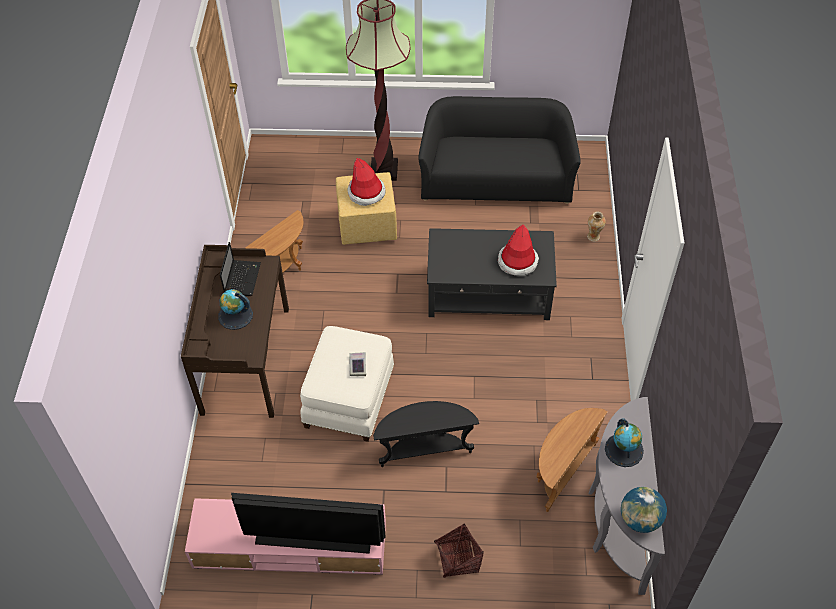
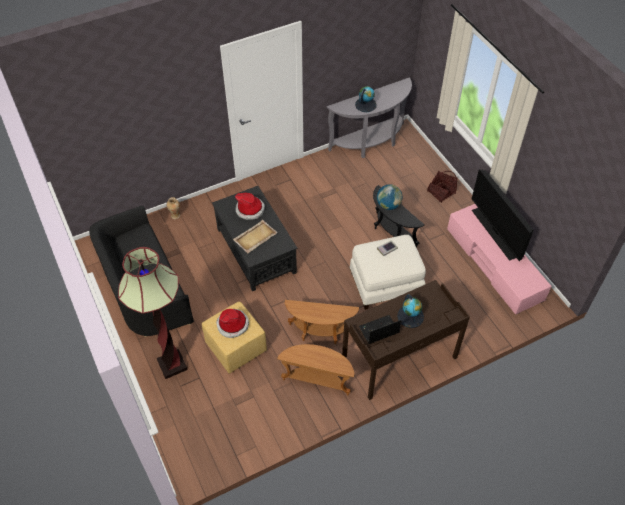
camera: 120 degrees left, 0 degrees up
brown side table [536,408,608,512] -> brown side table moved to [285,300,359,344]
globe [621,487,667,533] -> globe moved to [377,184,402,210]
none -> beige tray [233,220,278,253]

